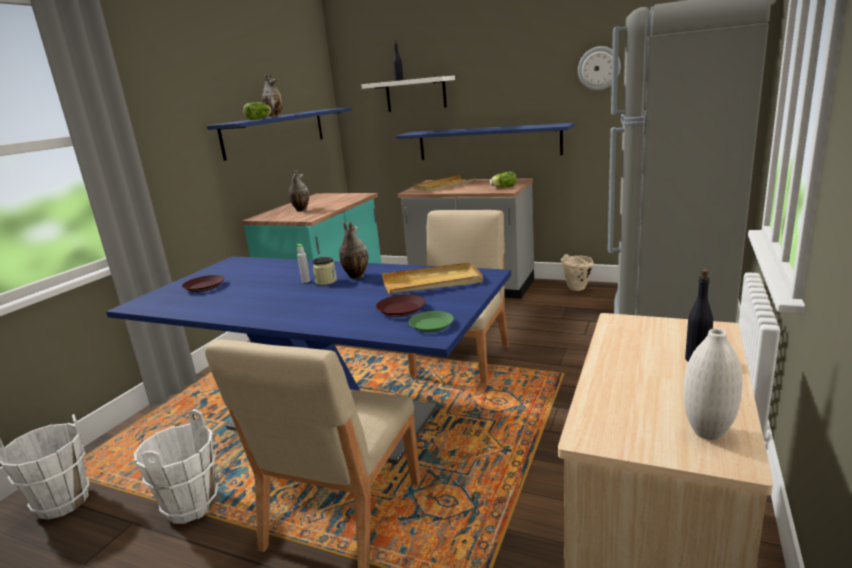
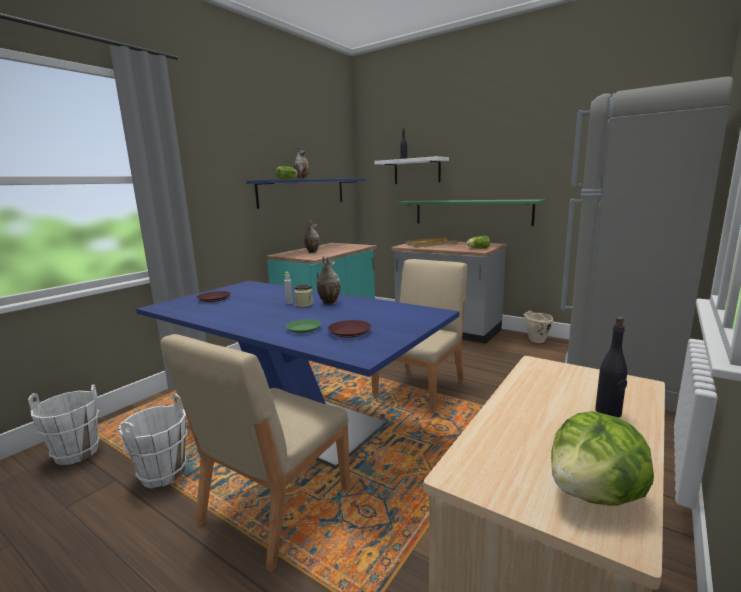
camera: 10 degrees right, 5 degrees down
beige tray [382,262,483,294] -> none
blue shelf [396,123,575,160] -> green shelf [397,199,546,226]
green plate [409,311,454,332] -> green plate moved to [286,319,321,333]
wall clock [578,46,621,90] -> none
white vase [683,328,743,440] -> lettuce [551,412,654,506]

